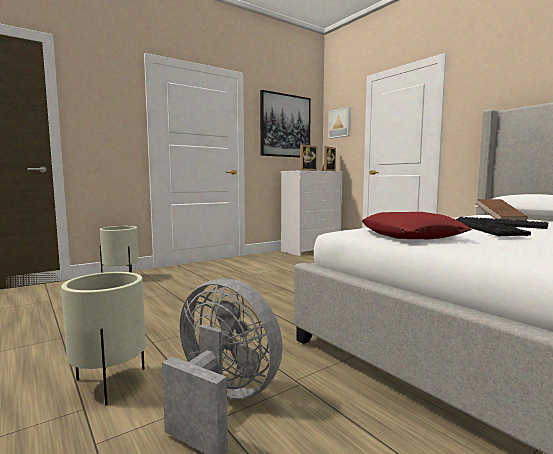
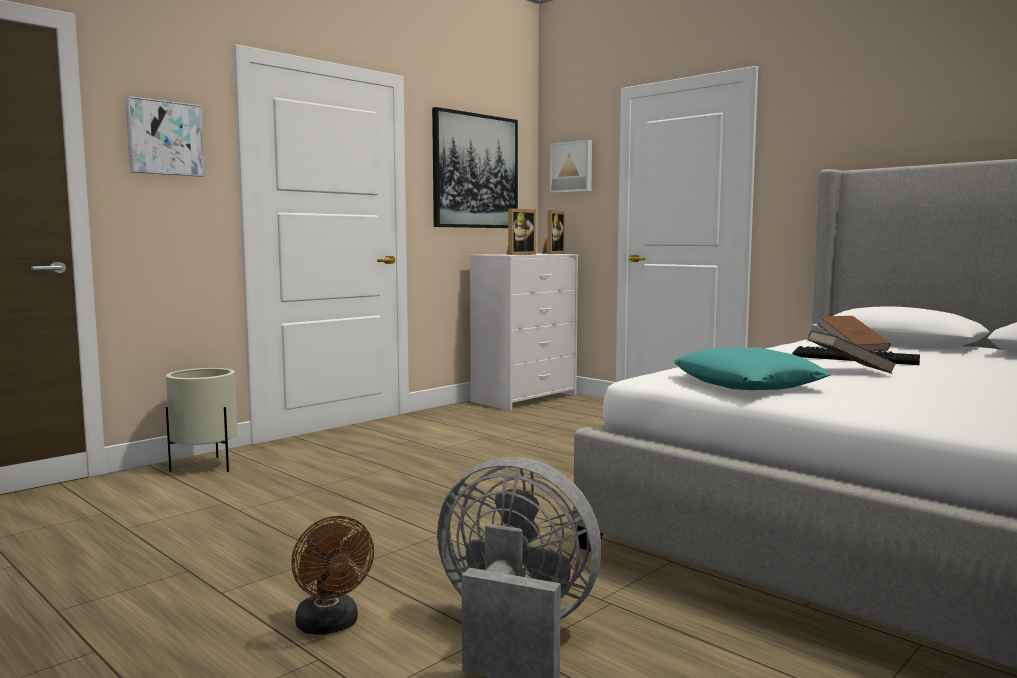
camera: 10 degrees left, 0 degrees up
beige planter [61,272,146,406] -> brown fan [291,515,374,635]
red pillow [362,212,472,239] -> turquoise pillow [674,347,832,390]
keyboard [460,220,531,236] -> brown book [808,330,897,374]
none -> picture [125,96,205,177]

